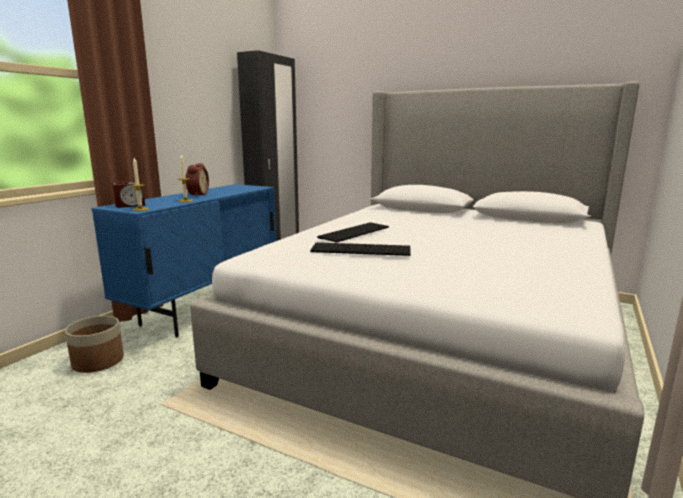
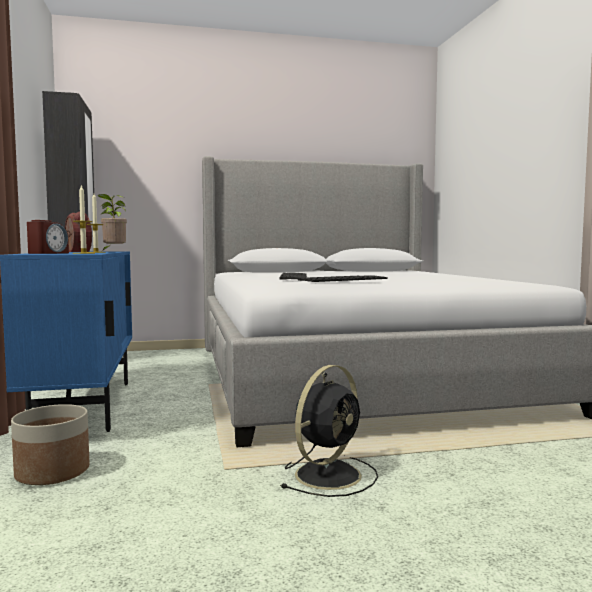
camera: 40 degrees left, 10 degrees down
none -> potted plant [97,194,127,251]
none -> black fan [280,365,378,497]

